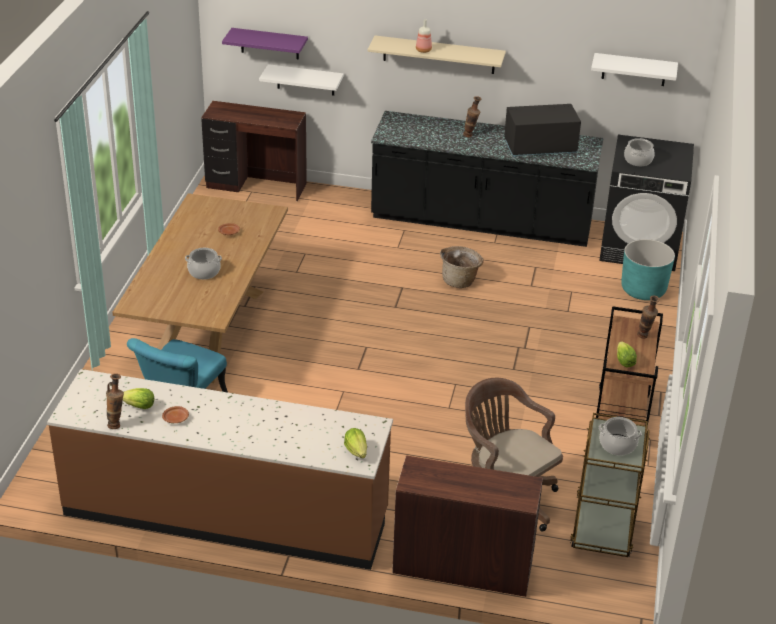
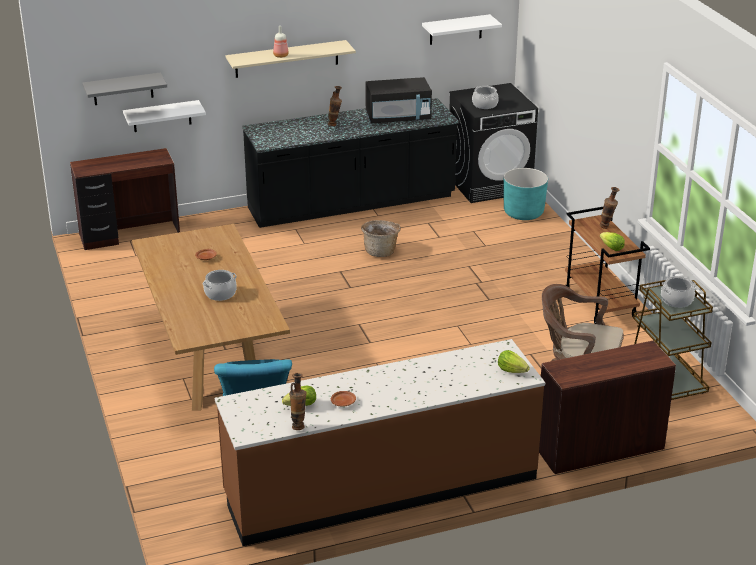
camera: 30 degrees left, 5 degrees down
purple shelf [222,28,308,59] -> grey shelf [83,72,167,105]
black microwave [504,104,581,157] -> black microwave turned 150 degrees counterclockwise [366,77,432,124]

